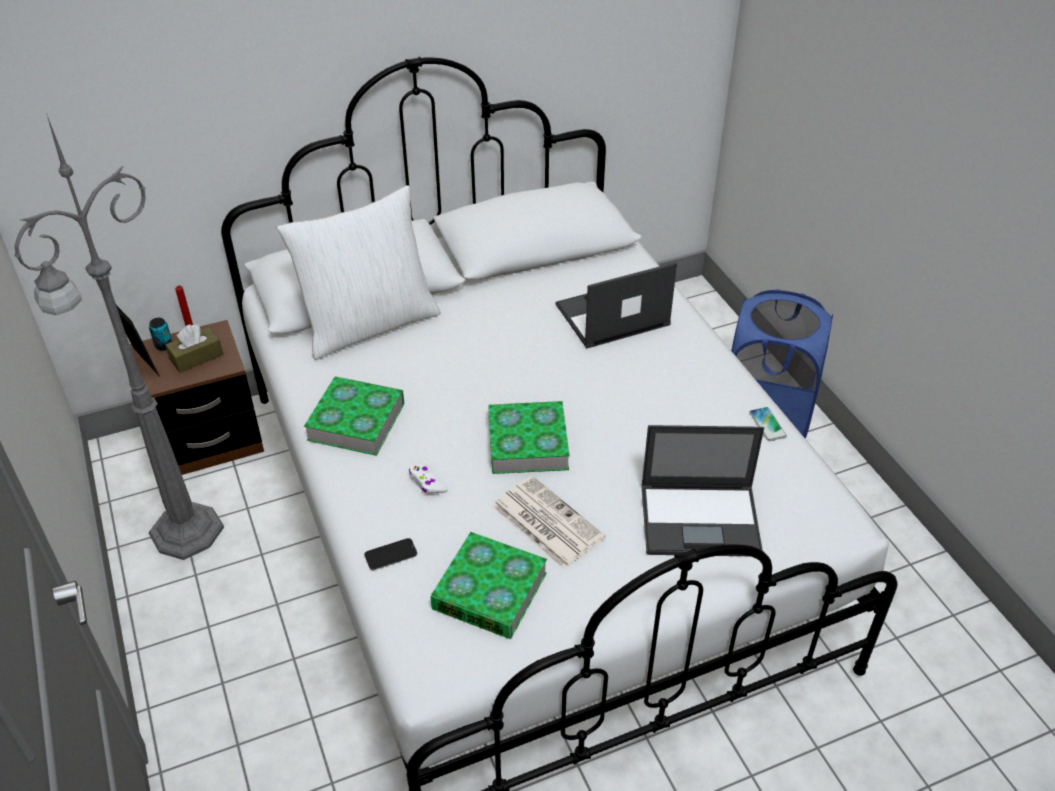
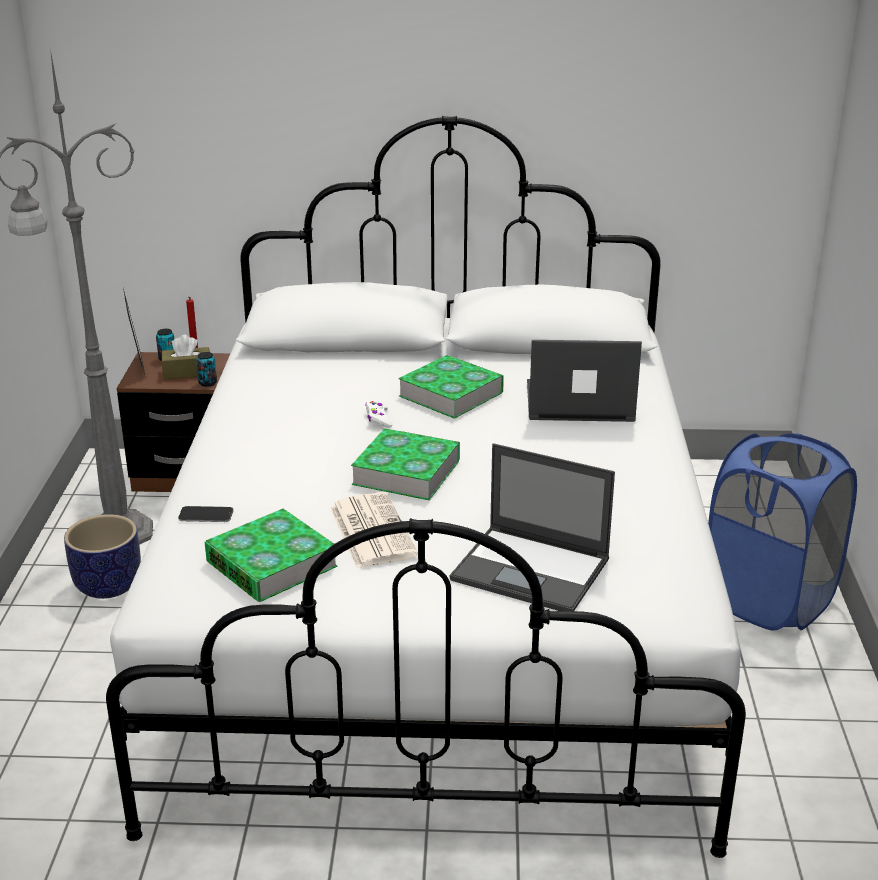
camera: 25 degrees right, 15 degrees down
white pillow [277,185,440,360] -> none
book [304,376,404,456] -> book moved to [398,355,504,419]
white game controller [409,463,448,494] -> white game controller moved to [365,401,392,428]
phone [749,407,787,441] -> none
none -> planter [64,514,141,599]
none -> can [196,352,217,387]

